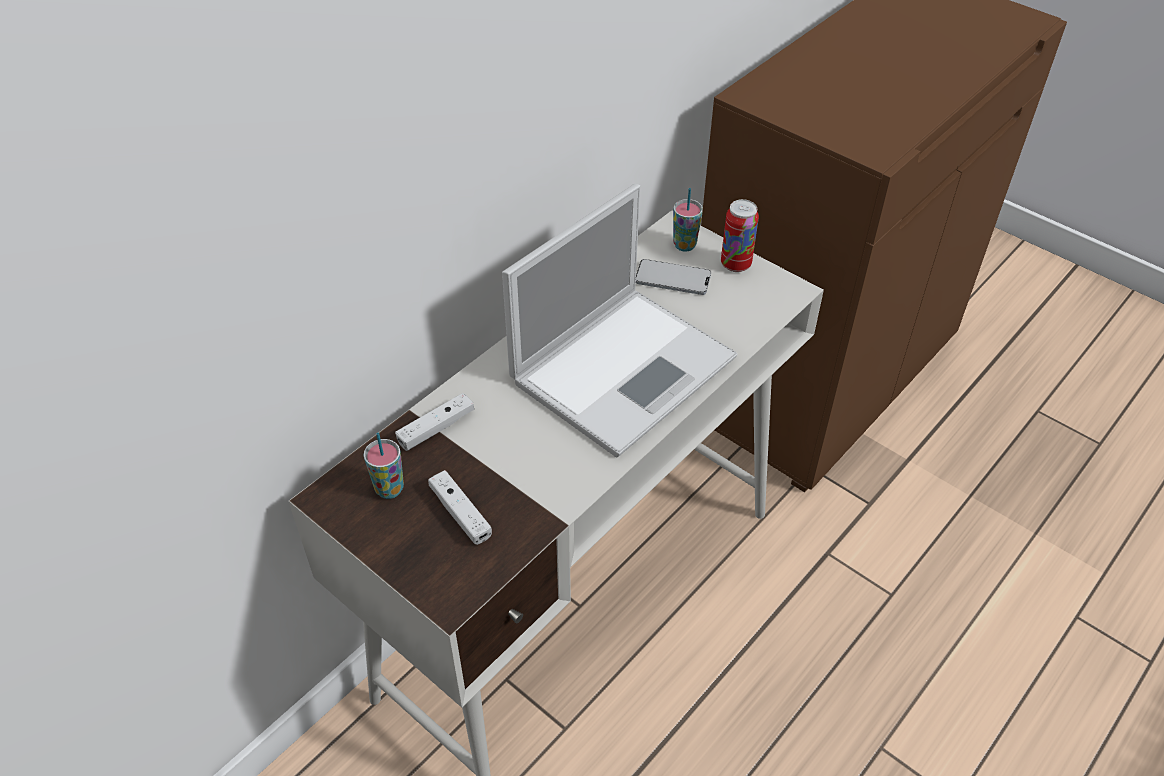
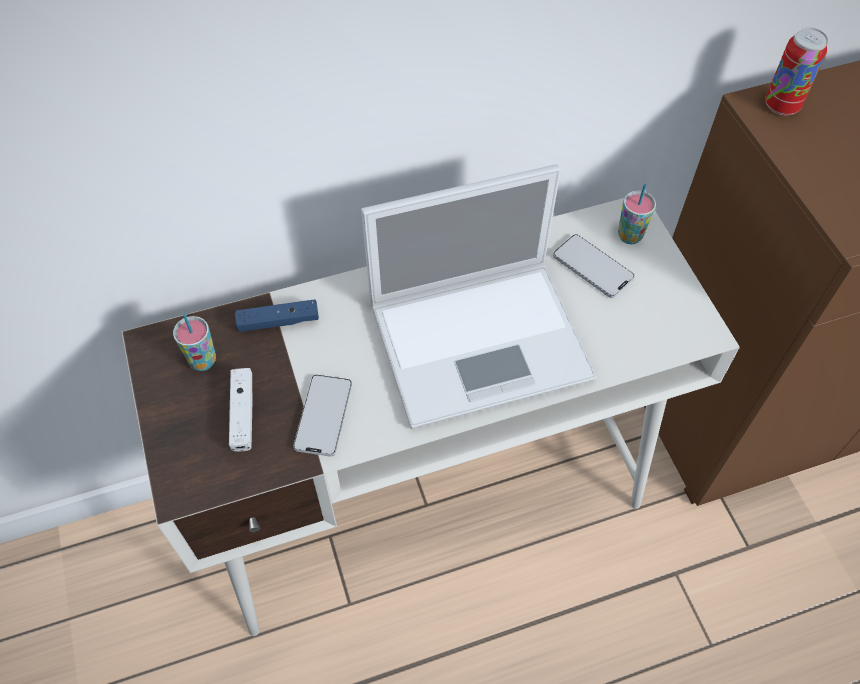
camera: 30 degrees right, 10 degrees up
white game controller [395,393,474,451] -> blue game controller [235,299,319,332]
can [721,199,759,272] -> can moved to [765,27,828,116]
none -> phone [293,375,352,457]

